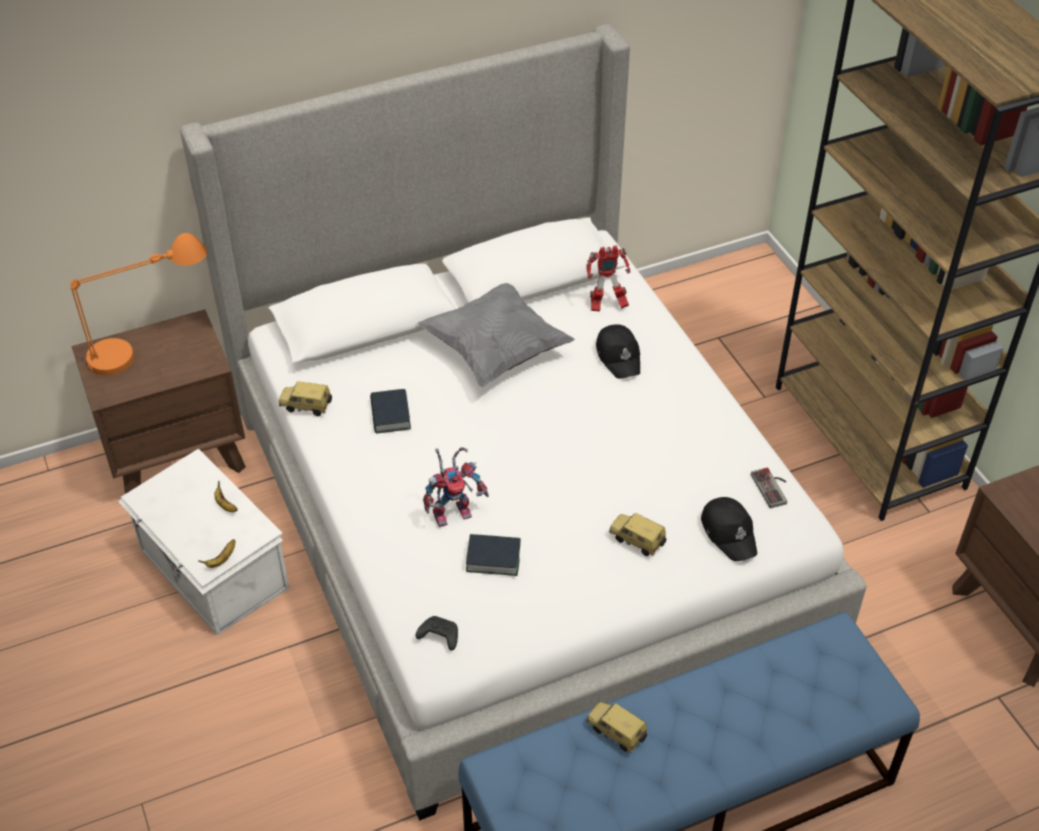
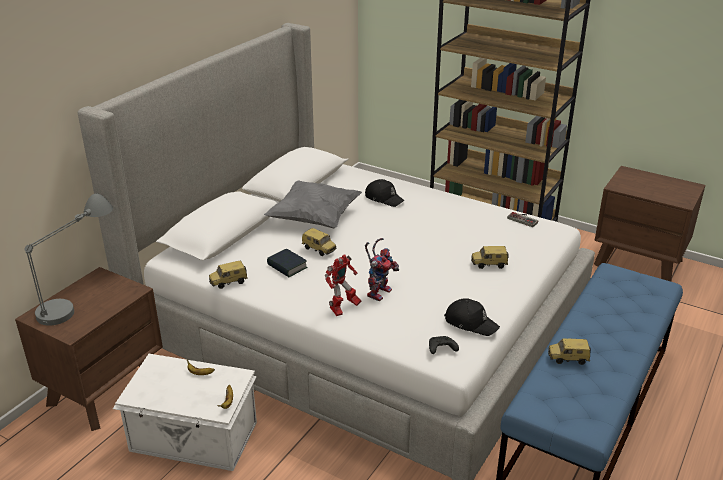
camera: 35 degrees left, 15 degrees down
orange table lamp [70,233,207,376] -> grey table lamp [25,193,113,326]
book [466,534,520,576] -> none
toy robot [586,245,630,312] -> toy robot moved to [325,254,361,316]
black cap [701,497,757,561] -> black cap moved to [444,298,500,336]
none -> toy car [301,228,337,256]

